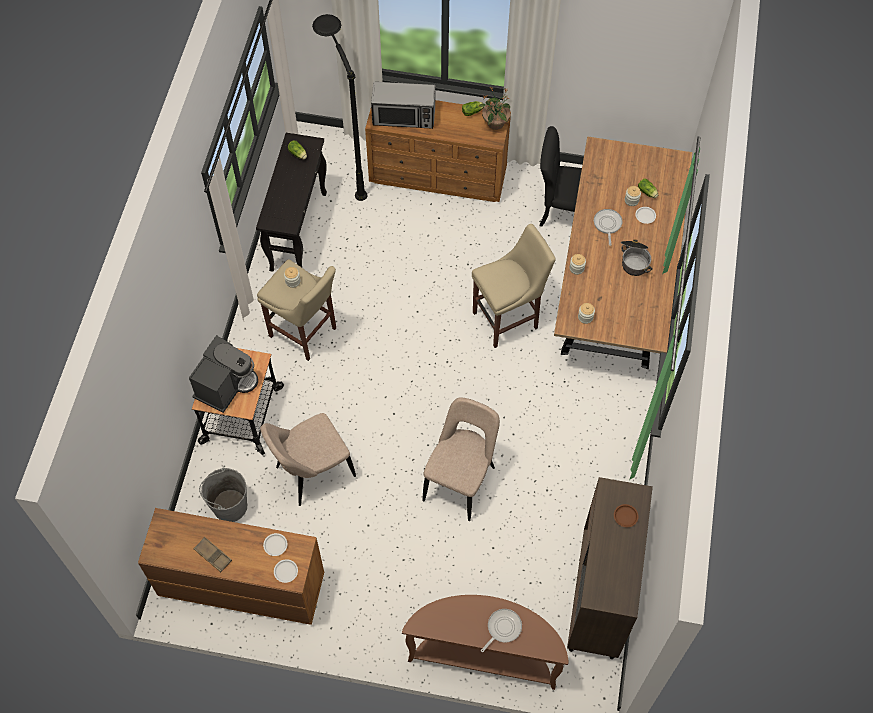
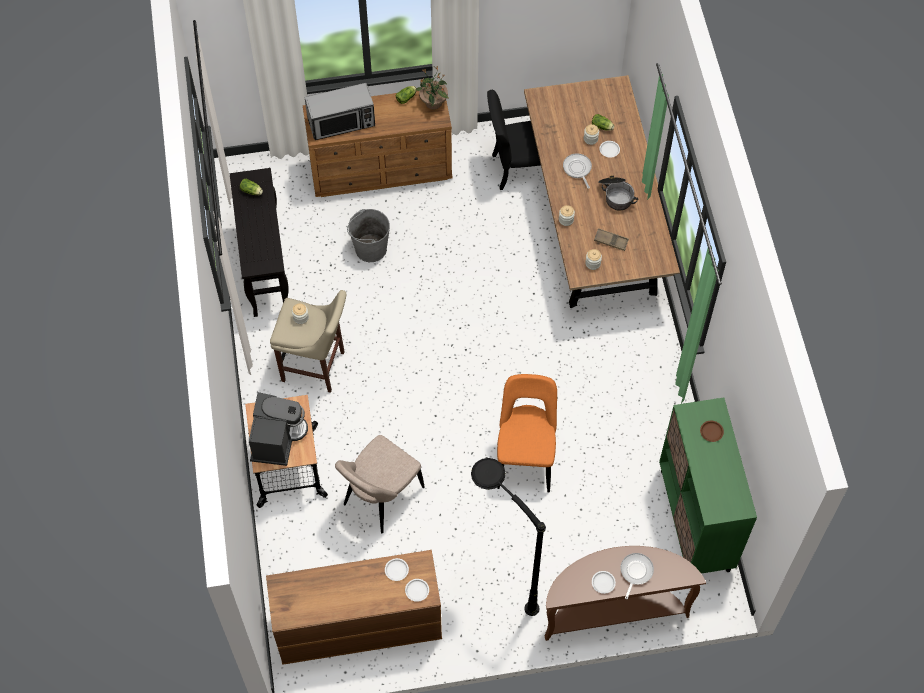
camera: 20 degrees left, 0 degrees up
brown tray [193,537,232,572] -> brown tray moved to [594,228,629,251]
grey bucket [199,468,247,522] -> grey bucket moved to [347,209,390,262]
black floor lamp [312,14,368,201] -> black floor lamp moved to [471,458,546,616]
beige chair [423,397,500,521] -> orange chair [497,374,557,493]
beige stool [472,224,556,348] -> none
brown cabinet [567,477,653,659] -> green cabinet [659,398,757,574]
none -> white plate [592,571,616,594]

